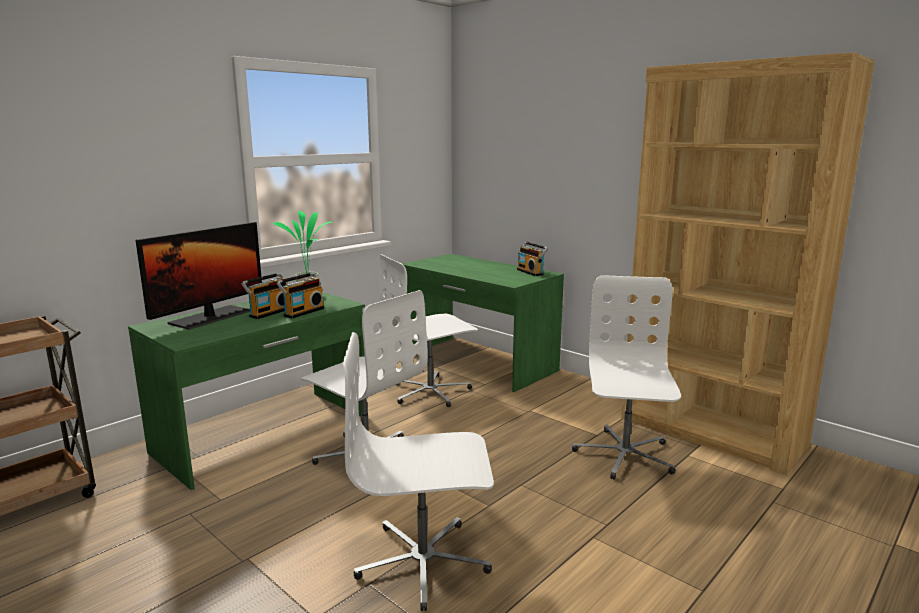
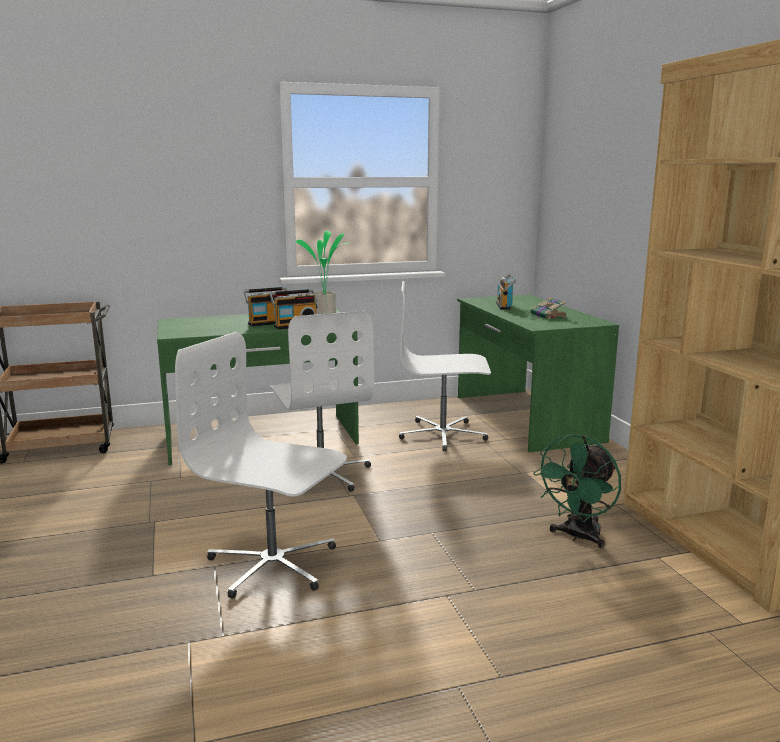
camera: 30 degrees right, 0 degrees up
monitor [136,222,262,330] -> none
radio [517,242,548,276] -> radio moved to [496,273,516,310]
white office chair [572,275,681,480] -> green fan [533,434,621,548]
none -> book [531,297,567,319]

